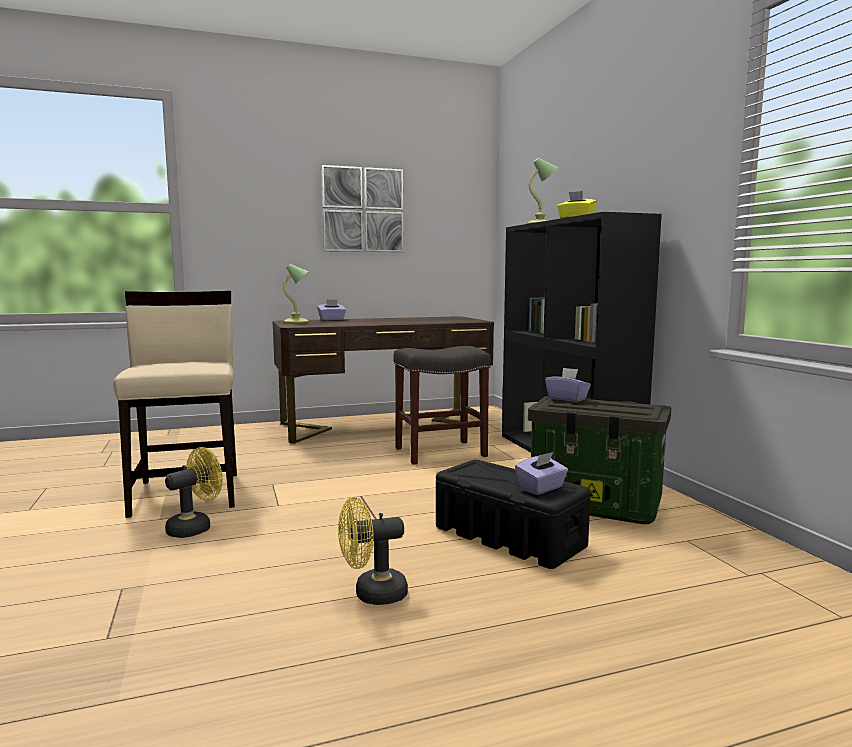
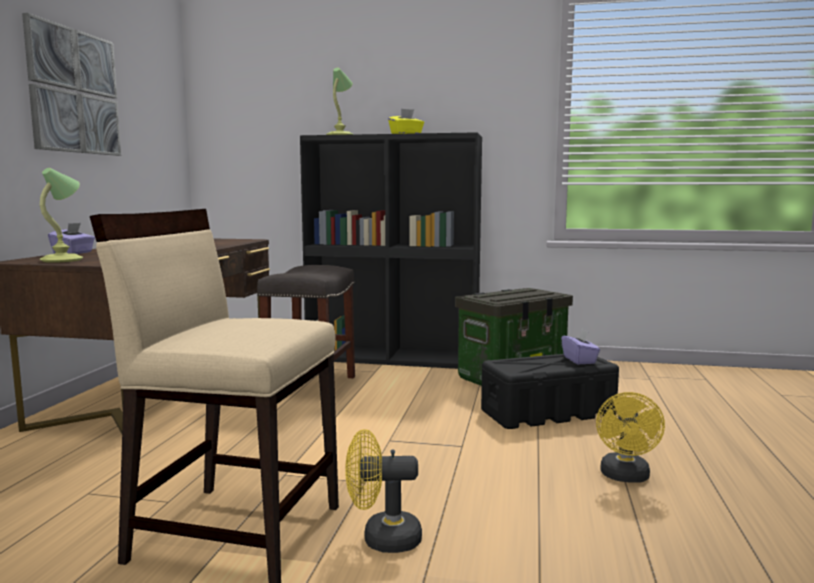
camera: 60 degrees left, 0 degrees up
yellow fan [165,447,223,538] -> yellow fan turned 75 degrees counterclockwise [345,429,422,553]
purple tissue box [545,368,591,402] -> none

